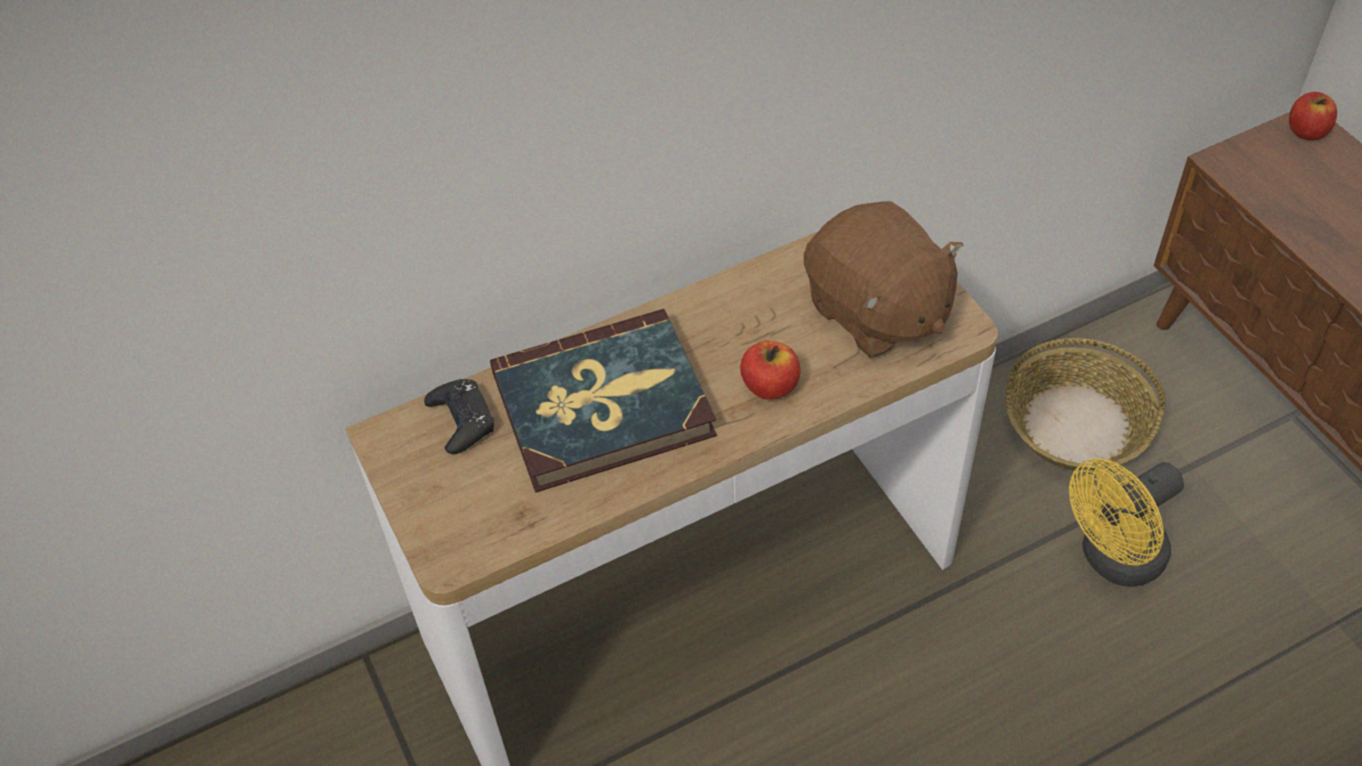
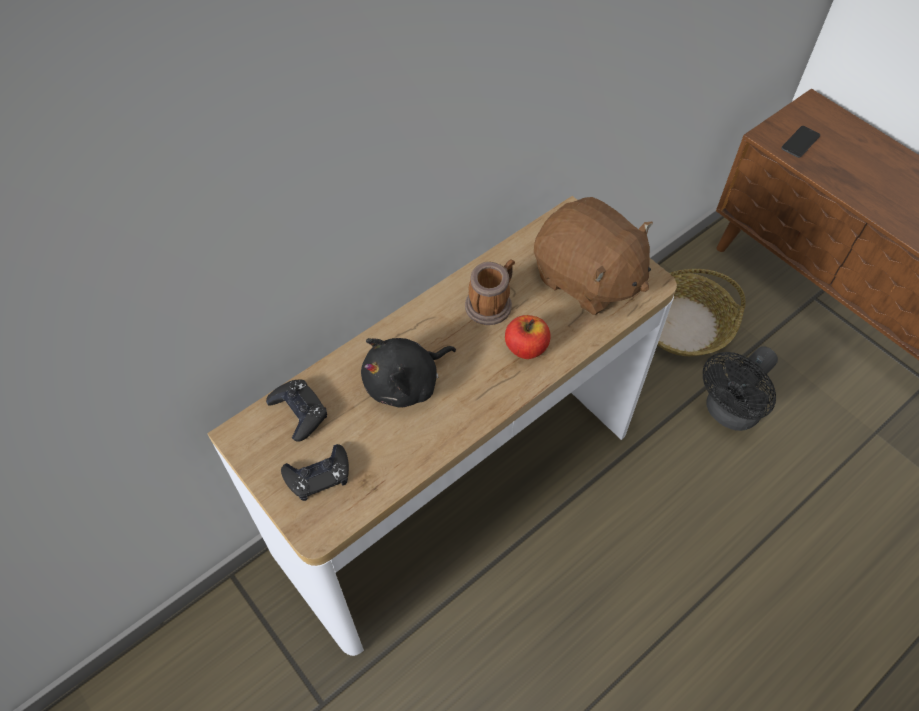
camera: 15 degrees left, 5 degrees up
book [490,309,717,493] -> black plush toy [361,338,456,408]
yellow fan [1069,459,1184,587] -> black fan [703,346,778,431]
apple [1289,92,1337,141] -> none
none -> black game controller [281,444,349,501]
none -> mug [465,259,515,325]
none -> phone [781,126,820,158]

